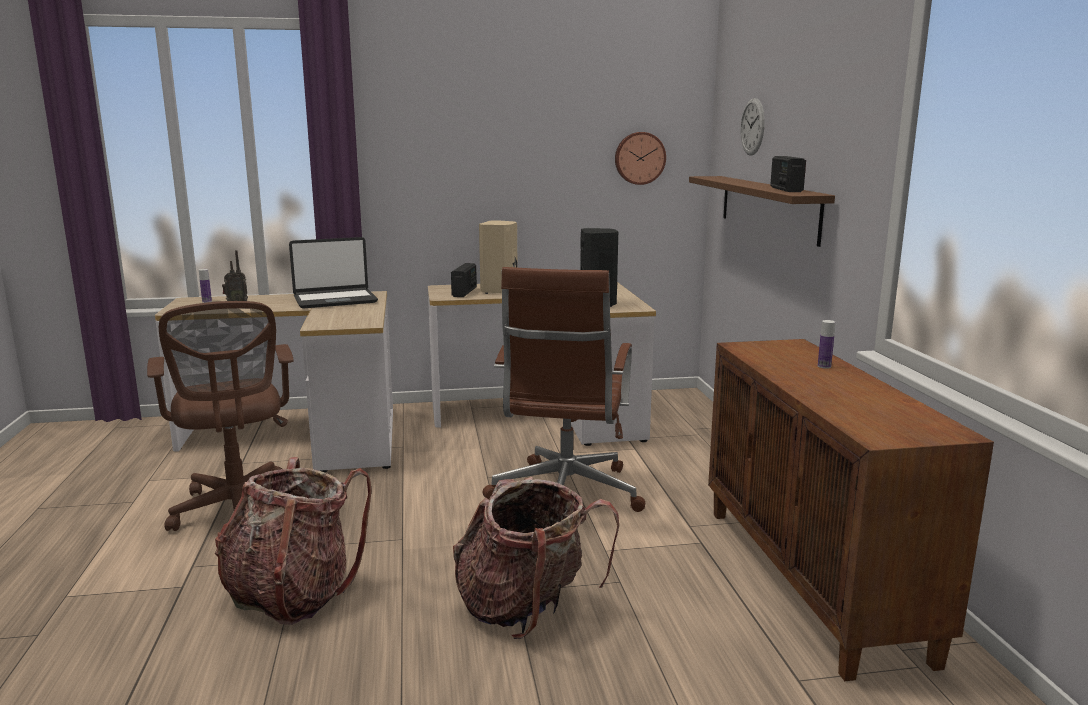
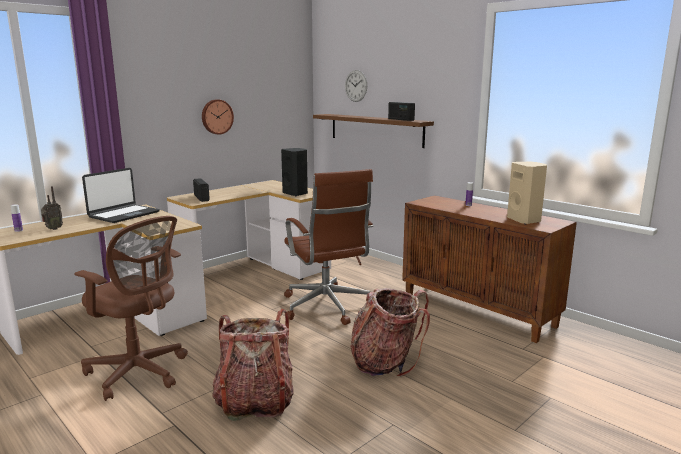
camera: 35 degrees left, 0 degrees up
beige speaker [479,220,518,294] -> beige speaker moved to [507,162,547,224]
wall clock [615,132,666,185] -> wall clock moved to [202,99,234,135]

